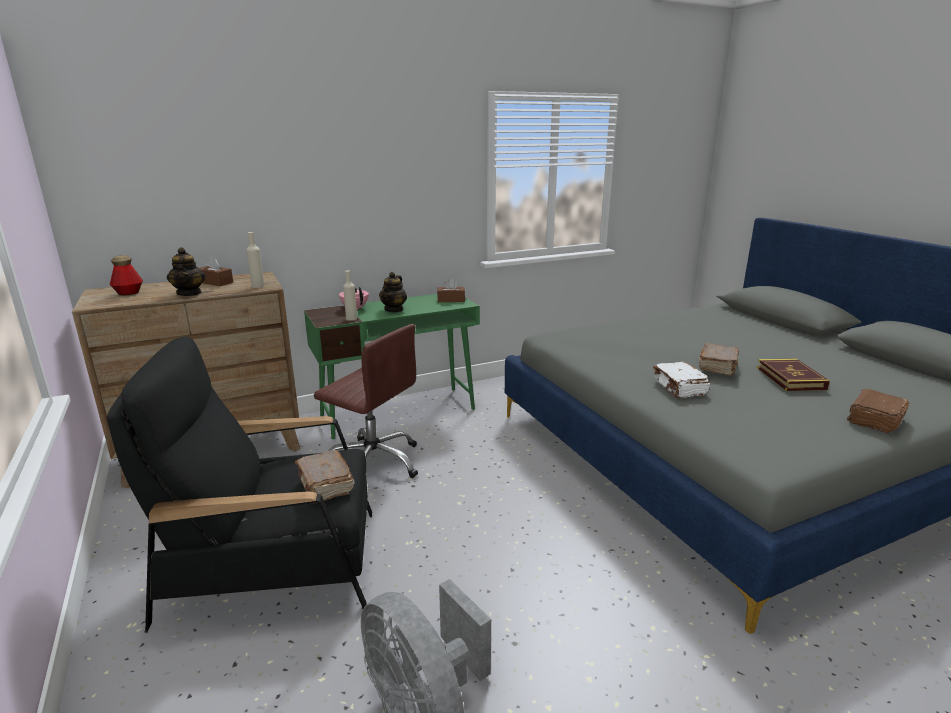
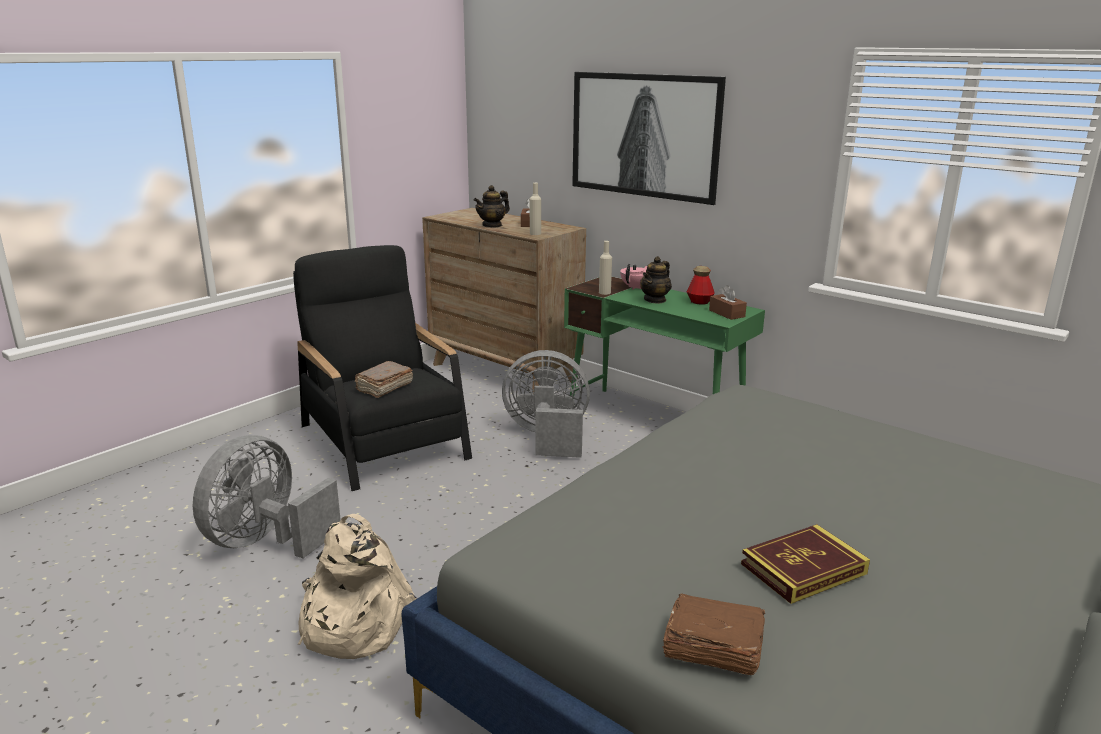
camera: 65 degrees right, 0 degrees up
bottle [110,255,143,295] -> bottle moved to [687,266,714,305]
brown office chair [314,324,418,478] -> grey fan [502,350,590,458]
teapot [379,272,407,312] -> teapot turned 45 degrees counterclockwise [640,256,672,304]
white book [653,362,710,399] -> none
brown book [699,343,739,375] -> none
none -> beige backpack [298,514,417,659]
none -> picture [572,72,726,205]

